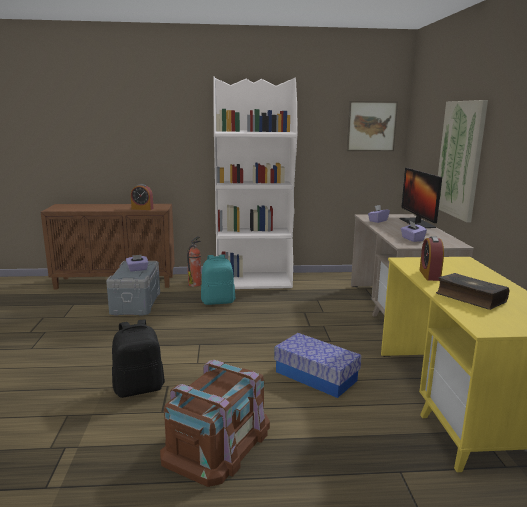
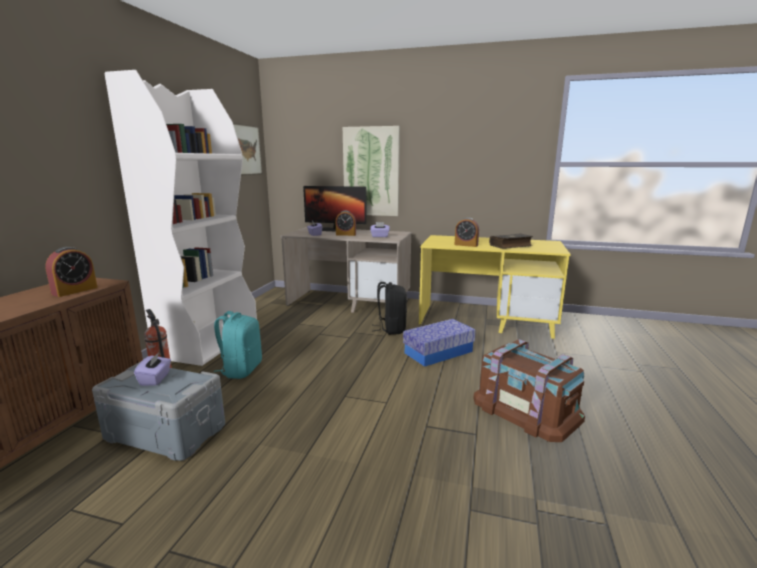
camera: 70 degrees left, 0 degrees up
black backpack [112,319,165,398] -> black backpack moved to [372,282,407,335]
none -> alarm clock [336,210,356,236]

